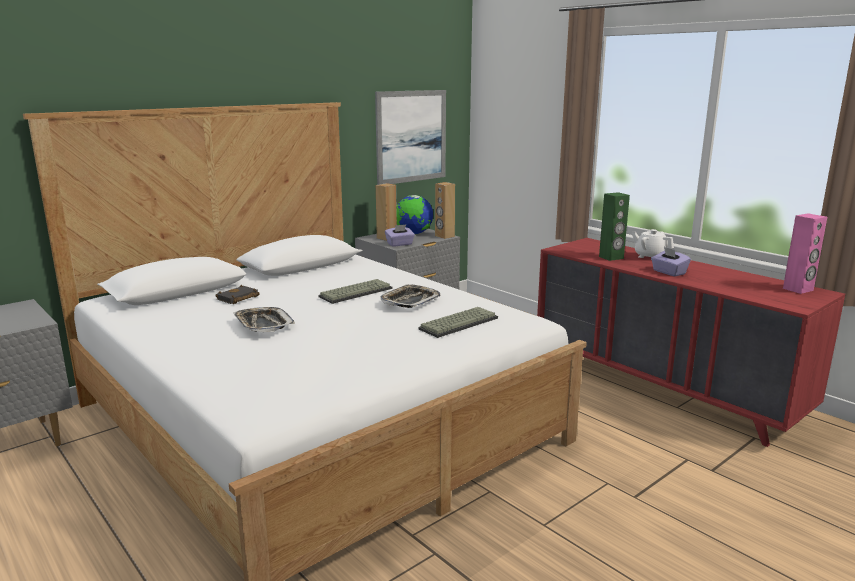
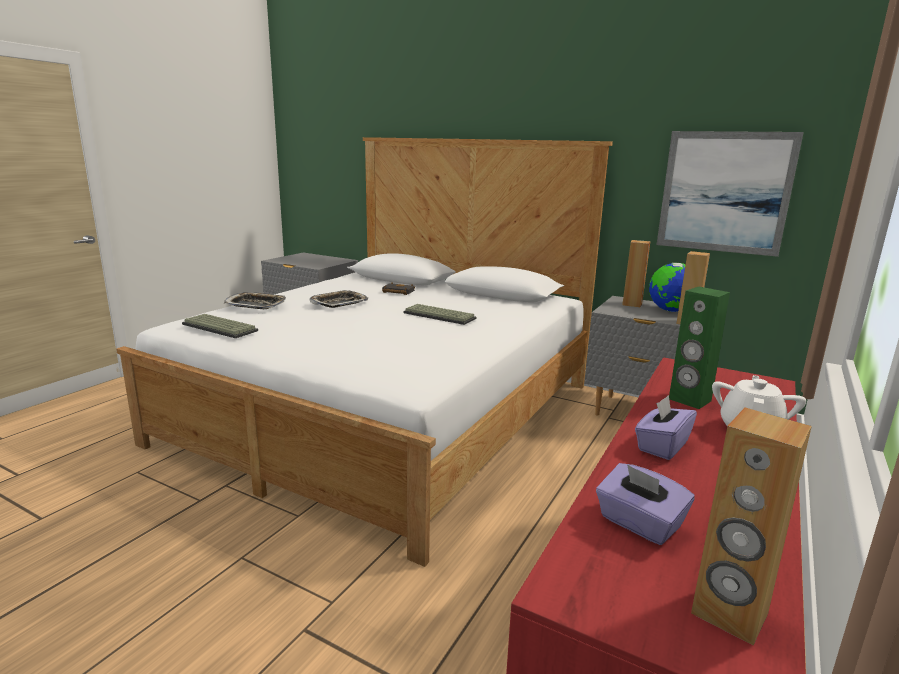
camera: 70 degrees right, 0 degrees up
tray [381,284,440,308] -> tray moved to [224,292,286,309]
purple tissue box [385,225,415,246] -> purple tissue box moved to [596,463,695,545]
keyboard [418,307,498,338] -> keyboard moved to [182,314,258,338]
pink speaker [783,213,827,294] -> brown speaker [691,408,812,645]

